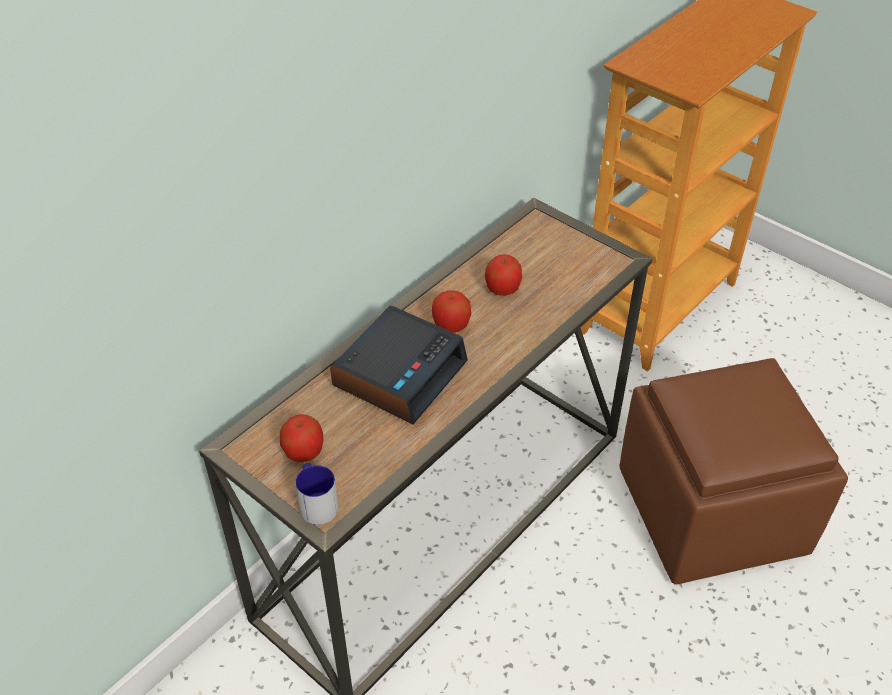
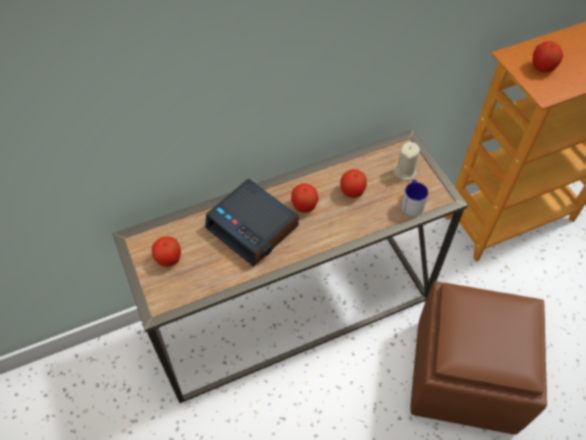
camera: 25 degrees right, 10 degrees up
mug [295,463,339,525] -> mug moved to [401,180,428,217]
alarm clock [330,306,468,424] -> alarm clock turned 75 degrees clockwise [205,179,299,267]
none -> beige candle [393,142,420,181]
none -> apple [533,41,563,72]

